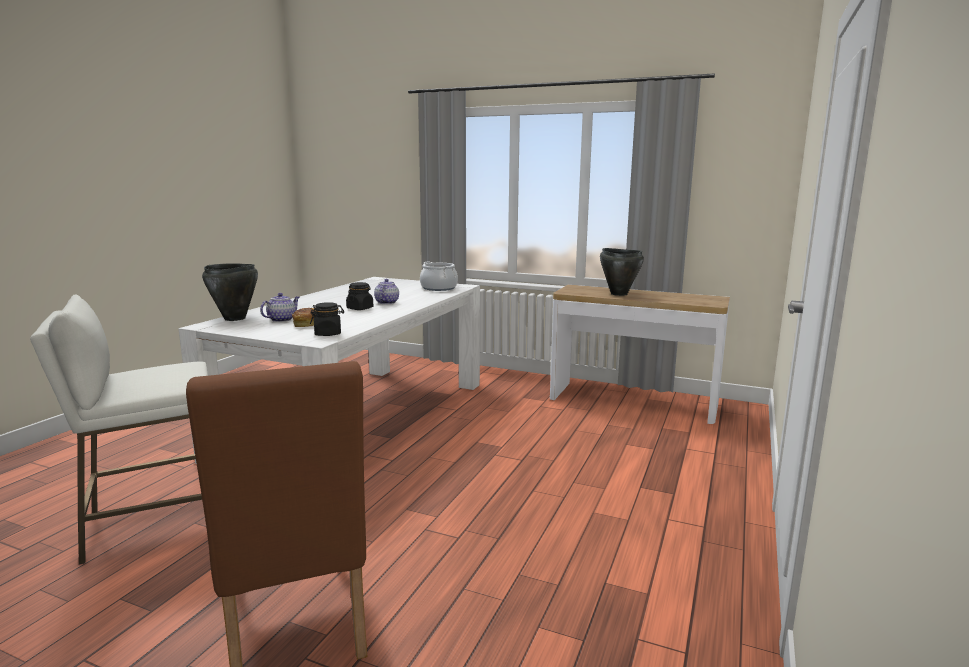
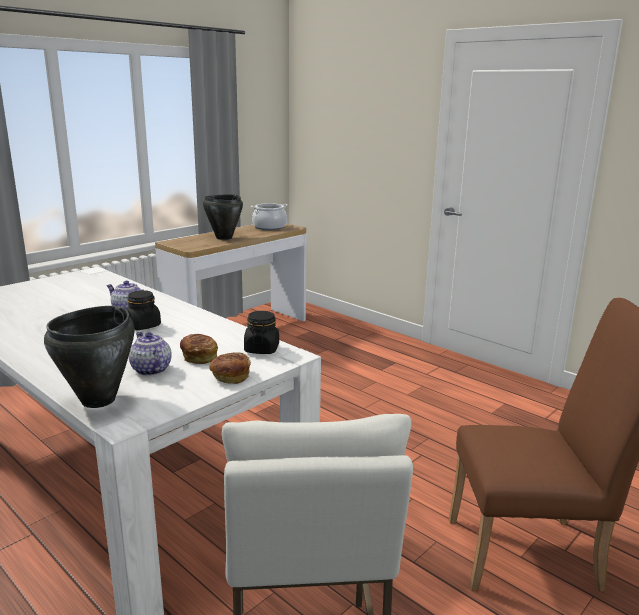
camera: 70 degrees left, 5 degrees up
cooking pot [420,262,458,291] -> cooking pot moved to [251,203,288,230]
none -> bread [209,352,251,384]

